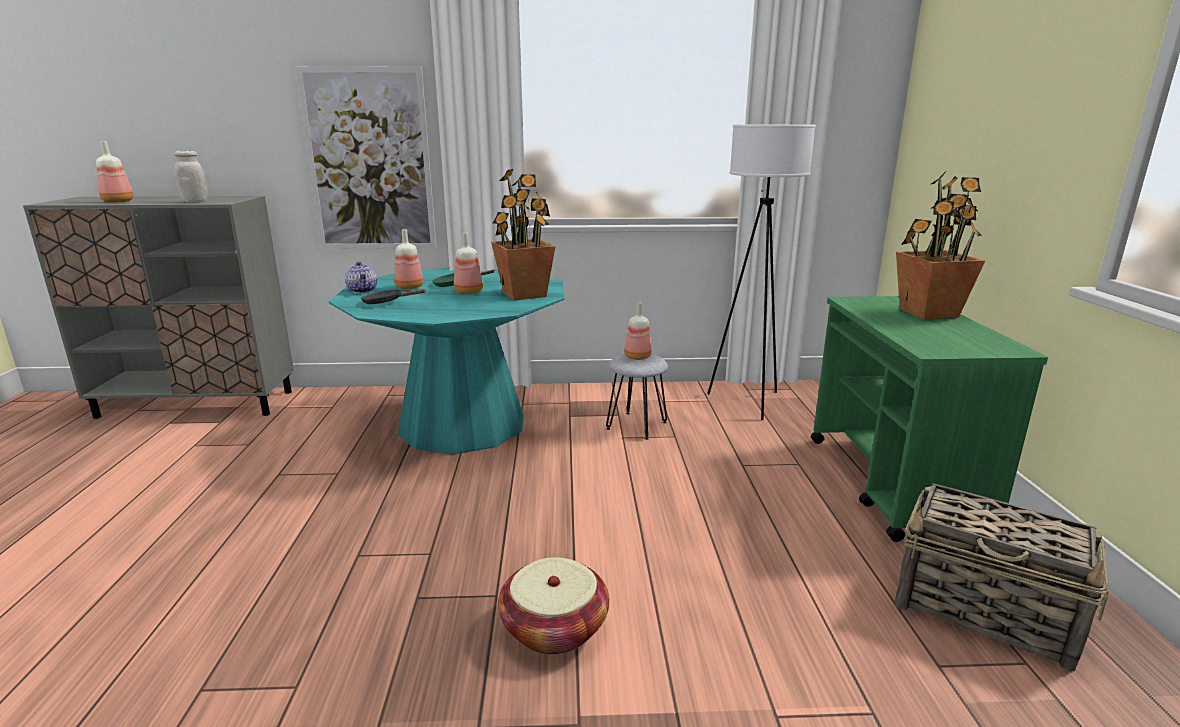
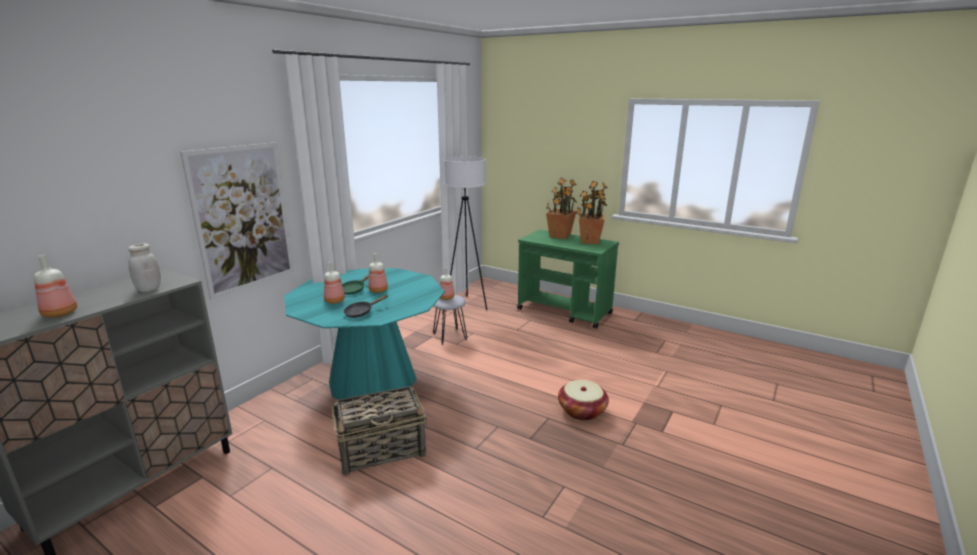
camera: 55 degrees left, 0 degrees up
teapot [345,261,377,293] -> none
potted plant [491,169,556,300] -> potted plant moved to [576,181,608,244]
basket [895,483,1108,672] -> basket moved to [333,386,427,475]

